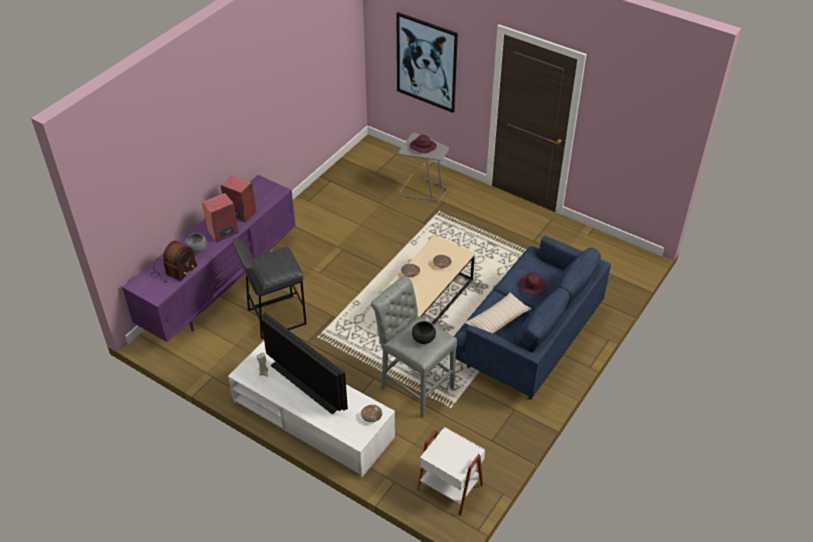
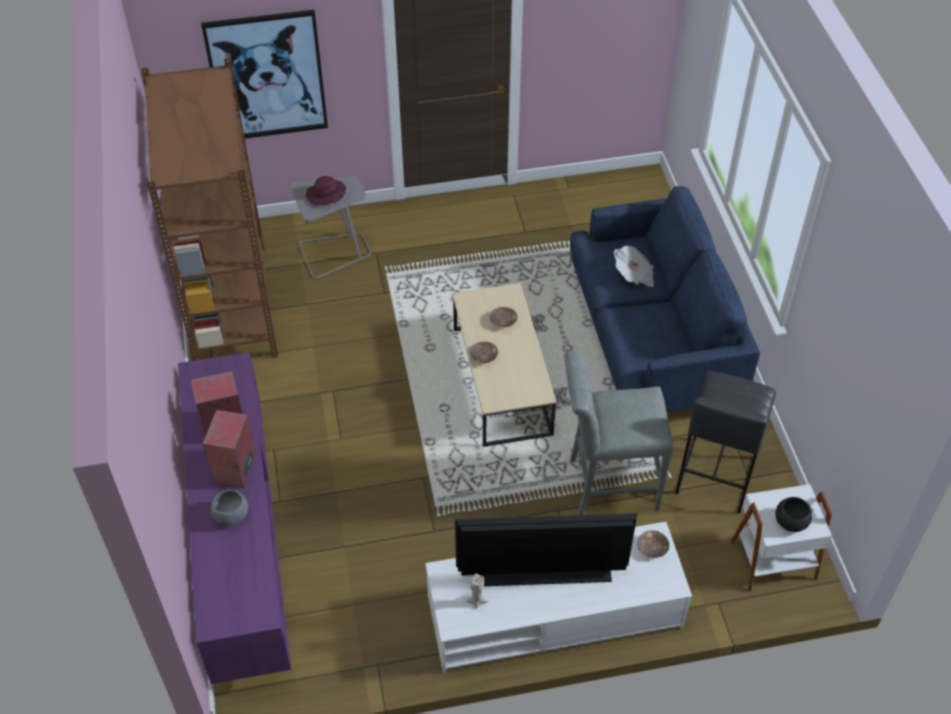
camera: 45 degrees left, 5 degrees up
radio [151,241,197,283] -> none
grey stool [233,238,306,339] -> grey stool moved to [675,371,776,513]
black bowl [412,321,436,344] -> black bowl moved to [775,497,812,532]
beige pillow [465,293,532,333] -> none
purple hat [519,272,547,296] -> newspaper [614,246,654,287]
none -> brown bookcase [141,58,278,361]

